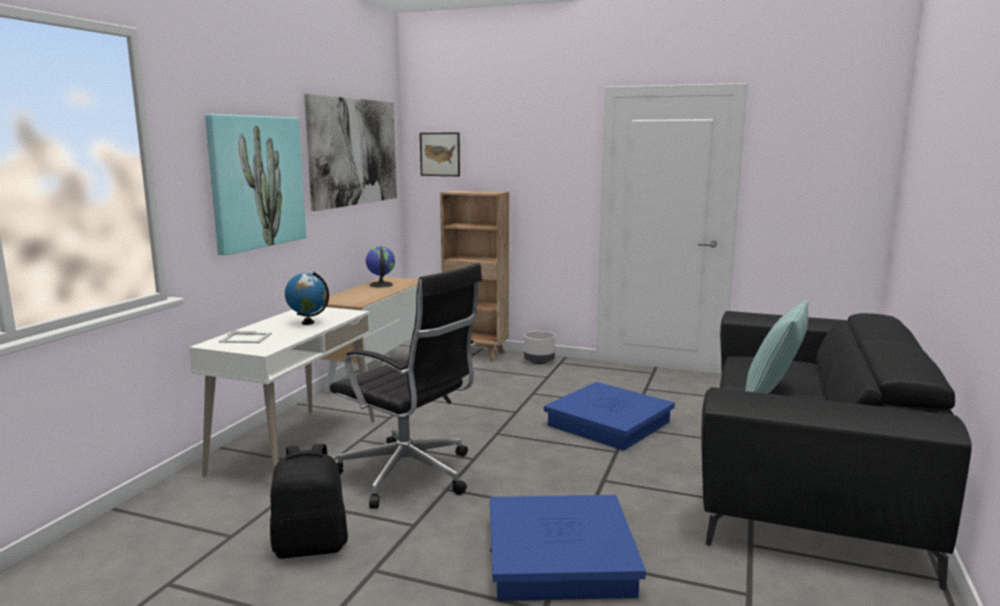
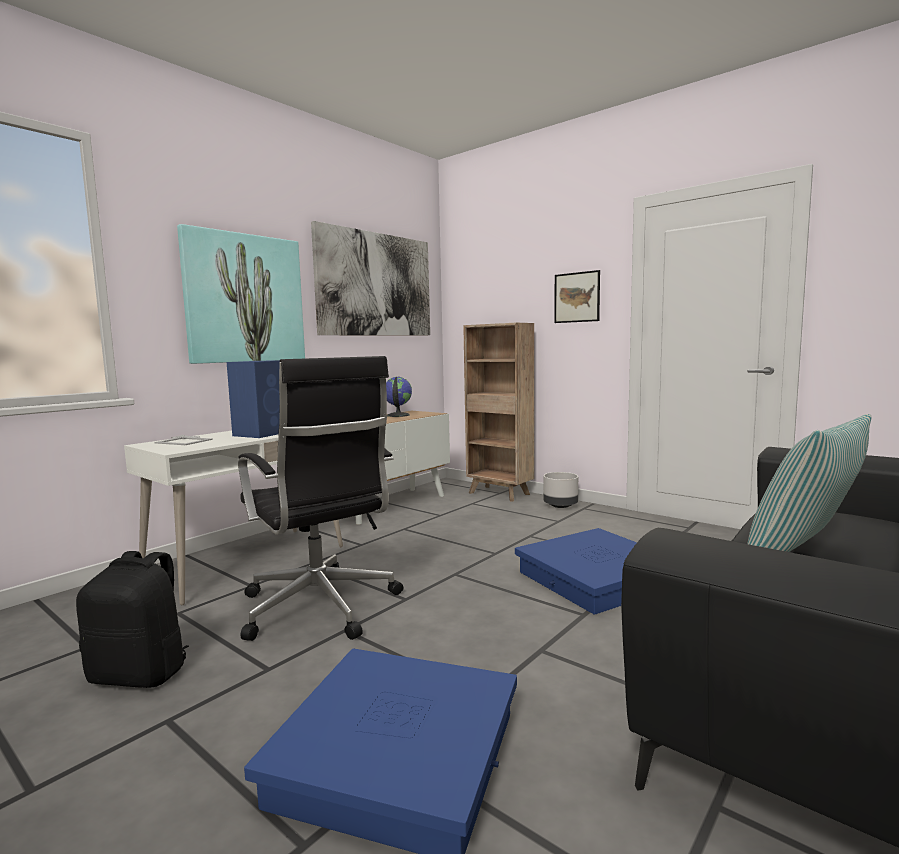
camera: 20 degrees right, 5 degrees down
globe [285,272,329,325] -> blue speaker [227,360,280,438]
picture [420,133,460,176] -> picture moved to [554,270,600,323]

